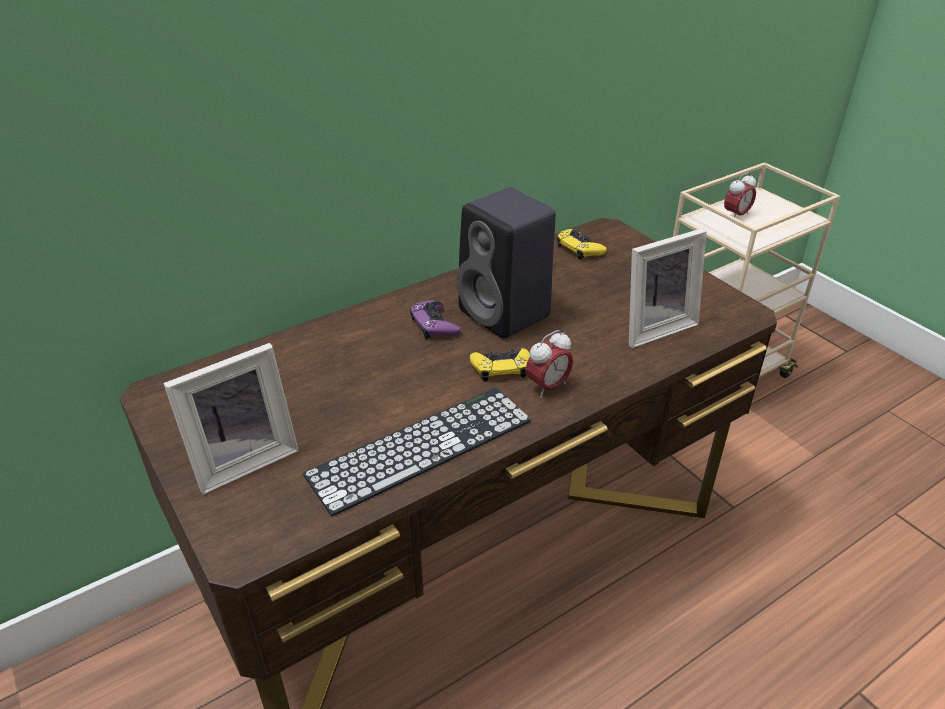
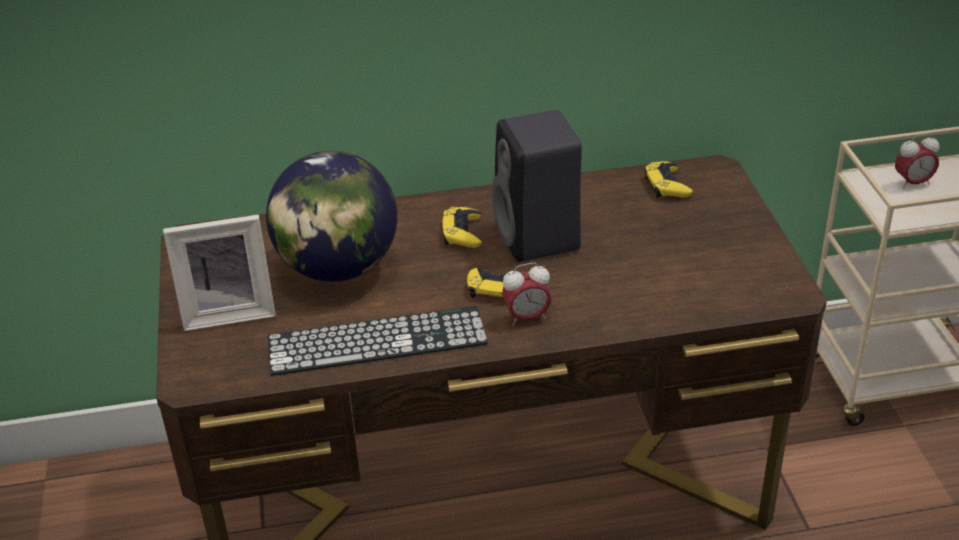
camera: 25 degrees right, 0 degrees up
purple game controller [410,301,461,339] -> yellow game controller [443,207,482,248]
picture frame [629,228,707,348] -> none
none -> globe [266,151,397,282]

